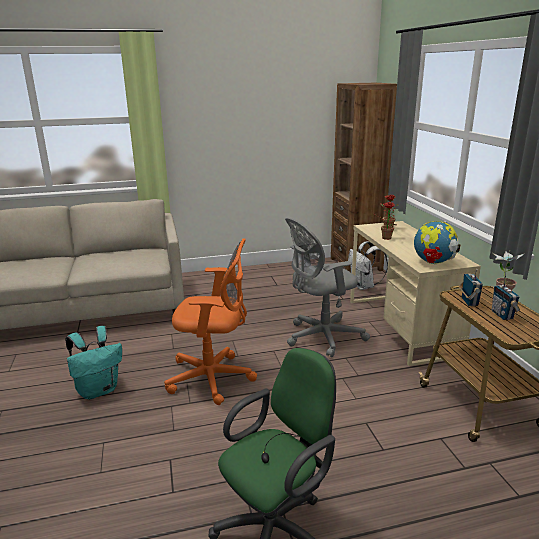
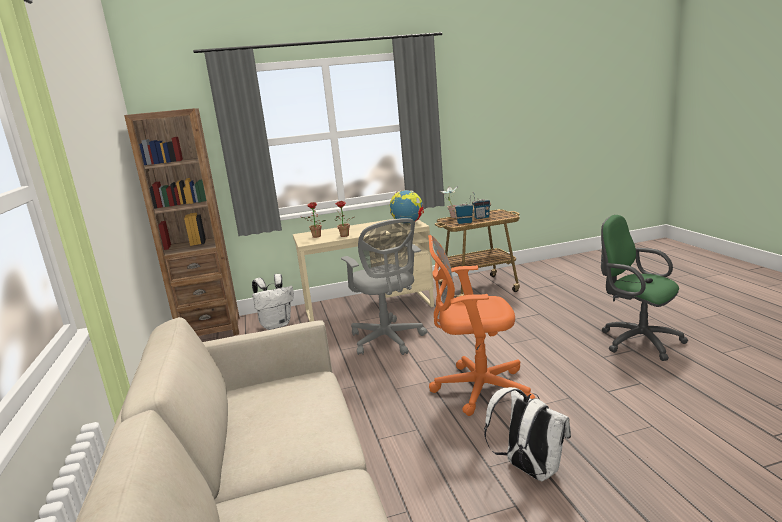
camera: 90 degrees left, 5 degrees down
turquoise backpack [65,326,122,399] -> white backpack [484,387,571,481]
orange office chair [164,238,257,405] -> orange office chair turned 90 degrees counterclockwise [428,235,535,416]

